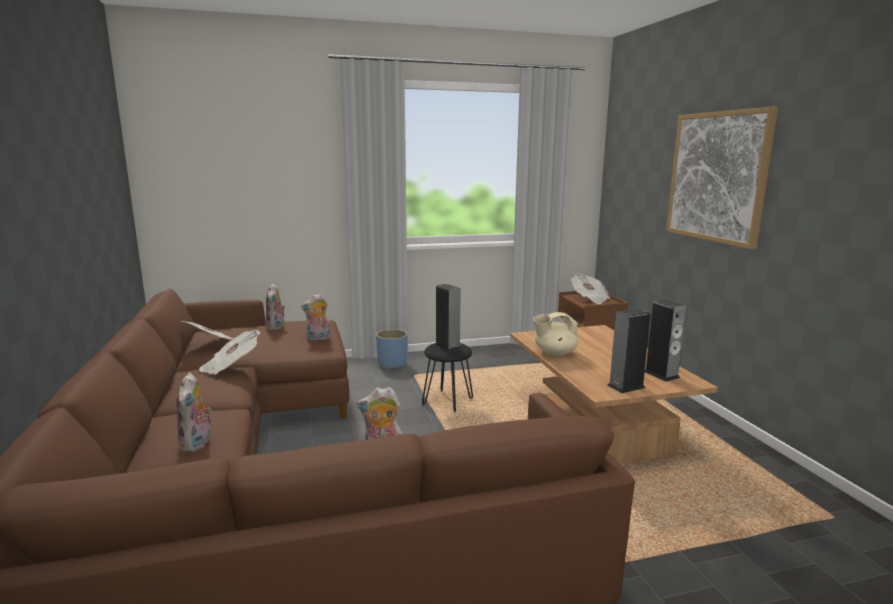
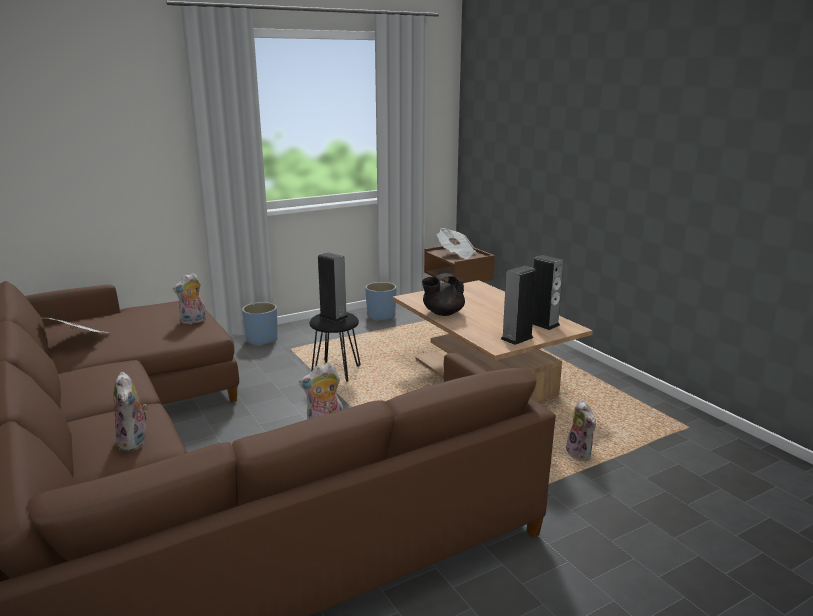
camera: 15 degrees left, 5 degrees up
newspaper [199,330,260,375] -> none
plush toy [266,284,285,330] -> plush toy moved to [566,400,596,461]
beige teapot [533,312,578,356] -> black teapot [422,273,465,316]
picture [666,107,778,249] -> none
none -> blue planter [365,282,396,321]

